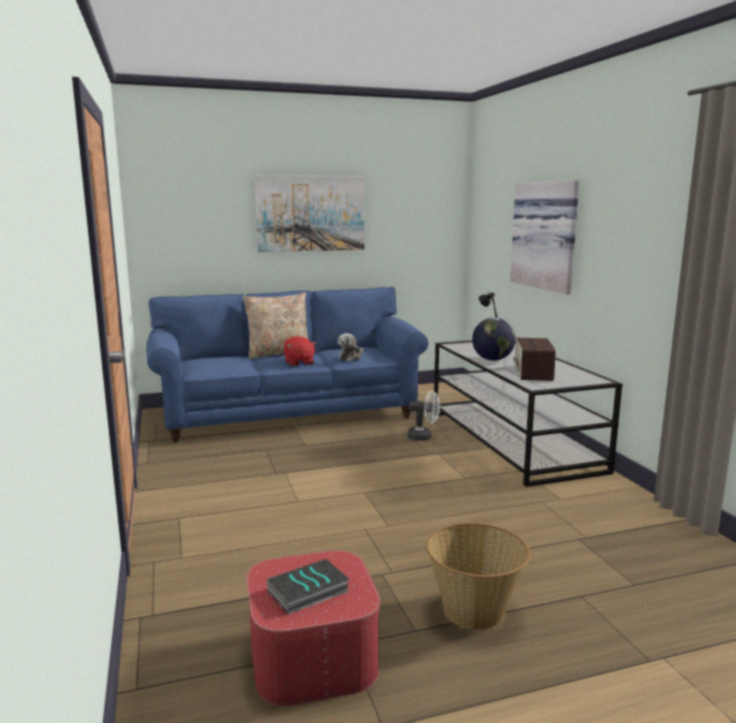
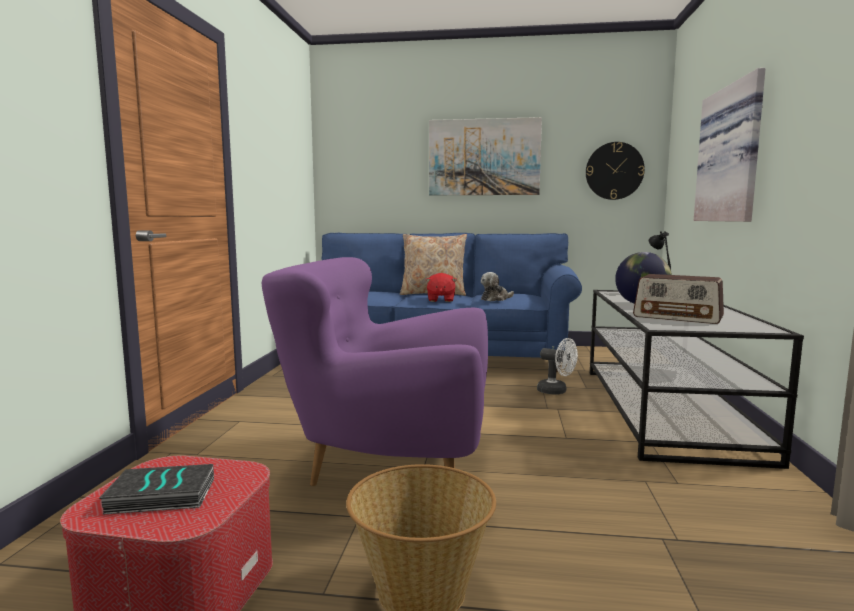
camera: 25 degrees right, 5 degrees down
radio [513,338,556,381] -> radio turned 90 degrees counterclockwise [633,274,724,324]
none -> purple armchair [262,257,488,486]
none -> wall clock [586,142,645,200]

